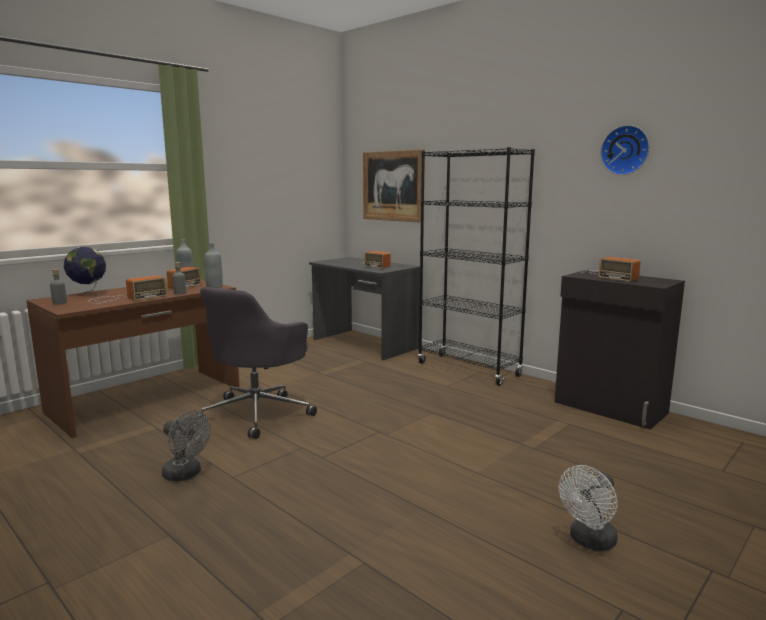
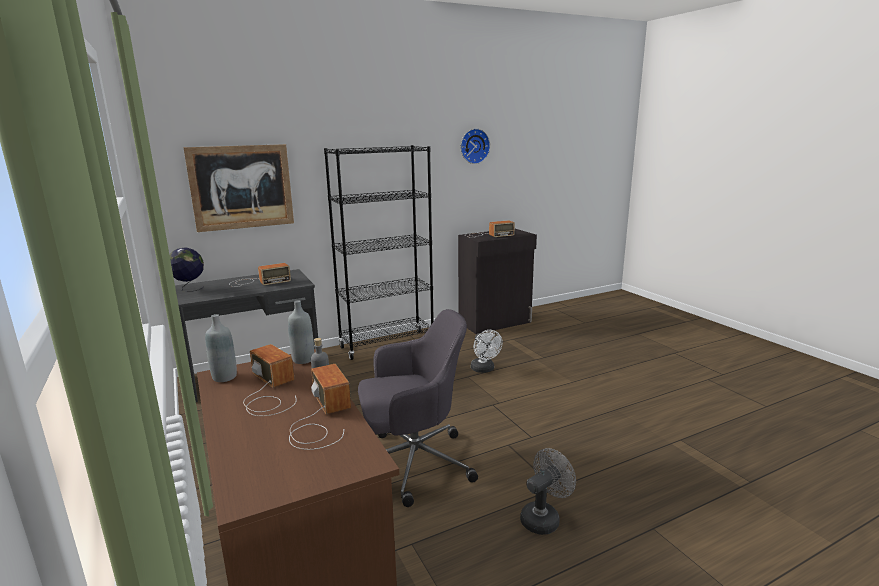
camera: 70 degrees left, 5 degrees up
grey bottle [50,269,67,305] -> none
globe [64,247,106,296] -> globe moved to [170,248,204,292]
grey office chair [195,287,317,439] -> grey office chair turned 60 degrees counterclockwise [358,309,478,507]
white fan [559,465,618,551] -> white fan moved to [471,330,503,373]

